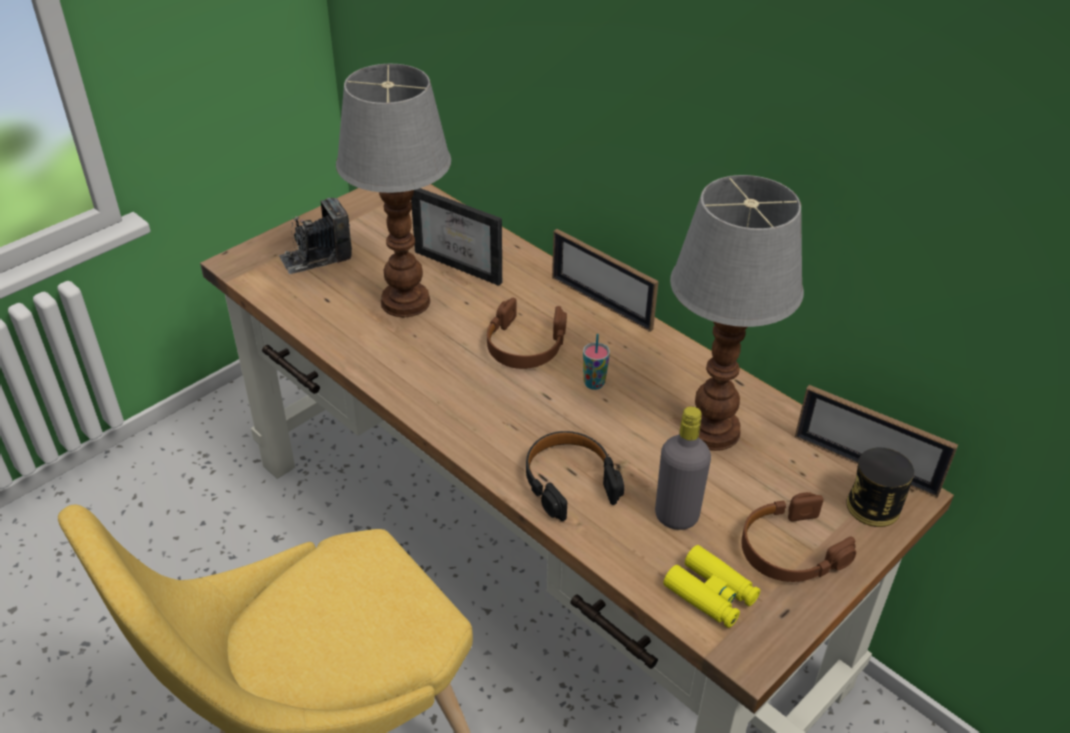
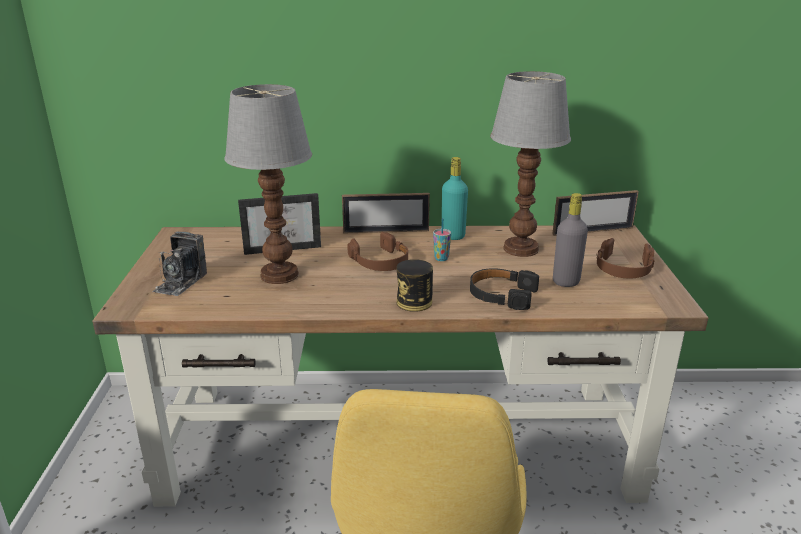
camera: 45 degrees left, 15 degrees down
yellow binoculars [663,545,760,628] -> none
can [846,447,914,527] -> can moved to [396,259,433,312]
none -> turquoise bottle [442,157,468,240]

